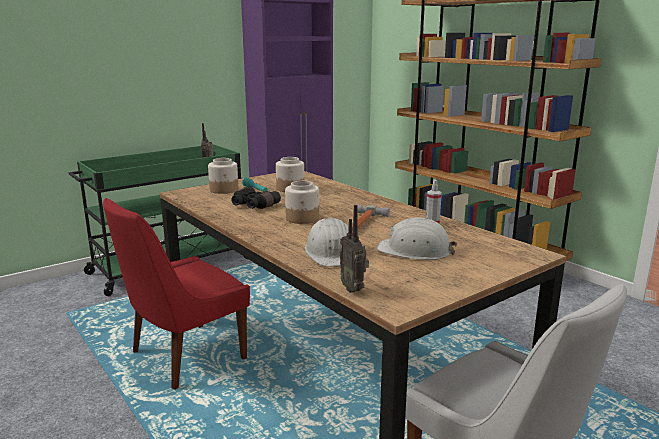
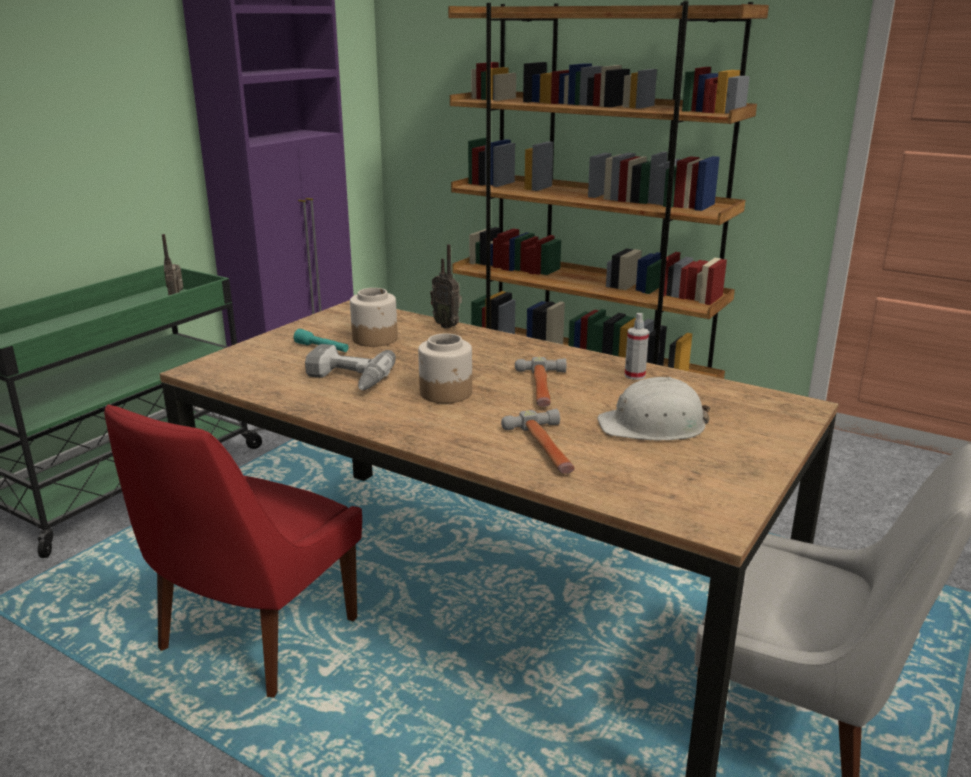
camera: 20 degrees left, 5 degrees up
jar [208,158,238,194] -> none
black binoculars [231,187,281,209] -> power drill [305,344,396,390]
white hard hat [304,218,349,267] -> hammer [501,409,575,474]
radio [339,205,369,293] -> radio moved to [430,244,462,329]

